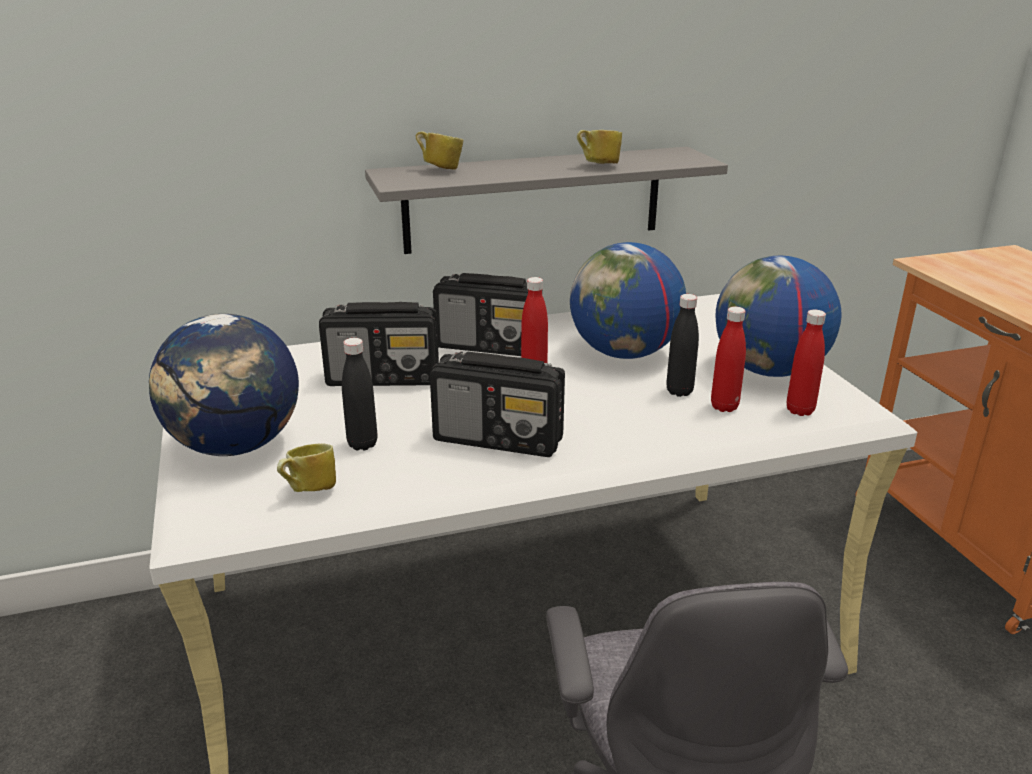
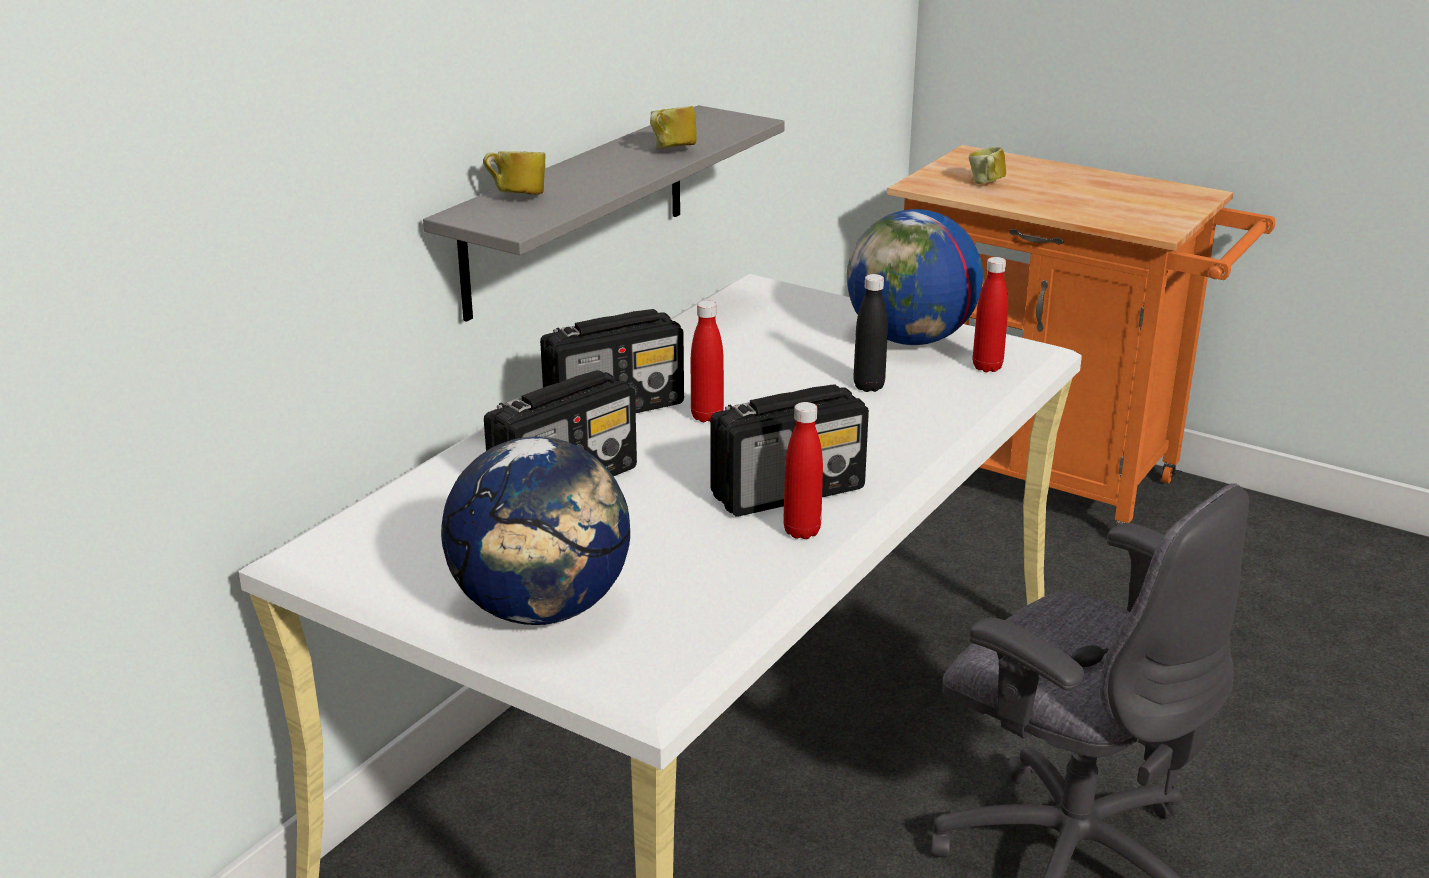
camera: 40 degrees left, 0 degrees up
mug [277,444,336,492] -> mug moved to [969,147,1006,184]
black bottle [342,338,377,450] -> none
globe [570,242,686,359] -> none
red bottle [711,307,746,412] -> red bottle moved to [783,402,823,539]

